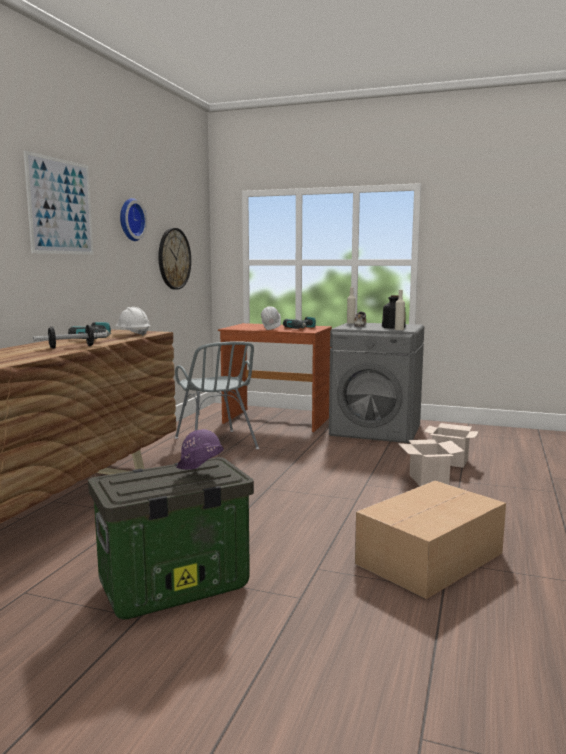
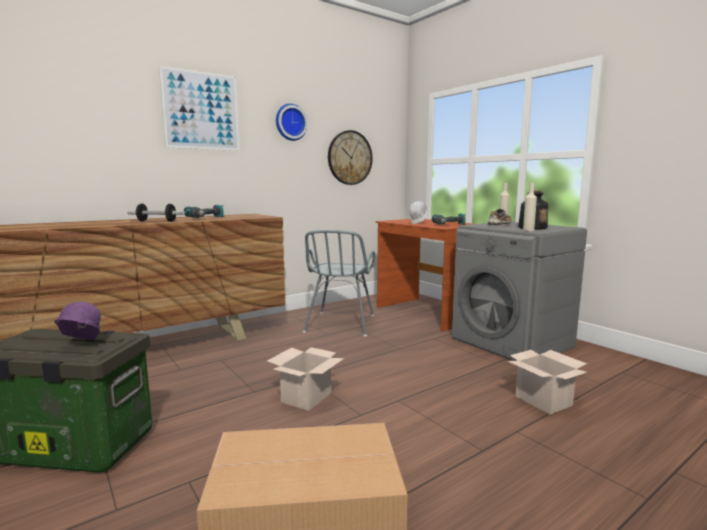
camera: 35 degrees right, 0 degrees up
white hard hat [115,307,150,336] -> none
cardboard box [398,439,464,486] -> cardboard box moved to [267,347,344,411]

